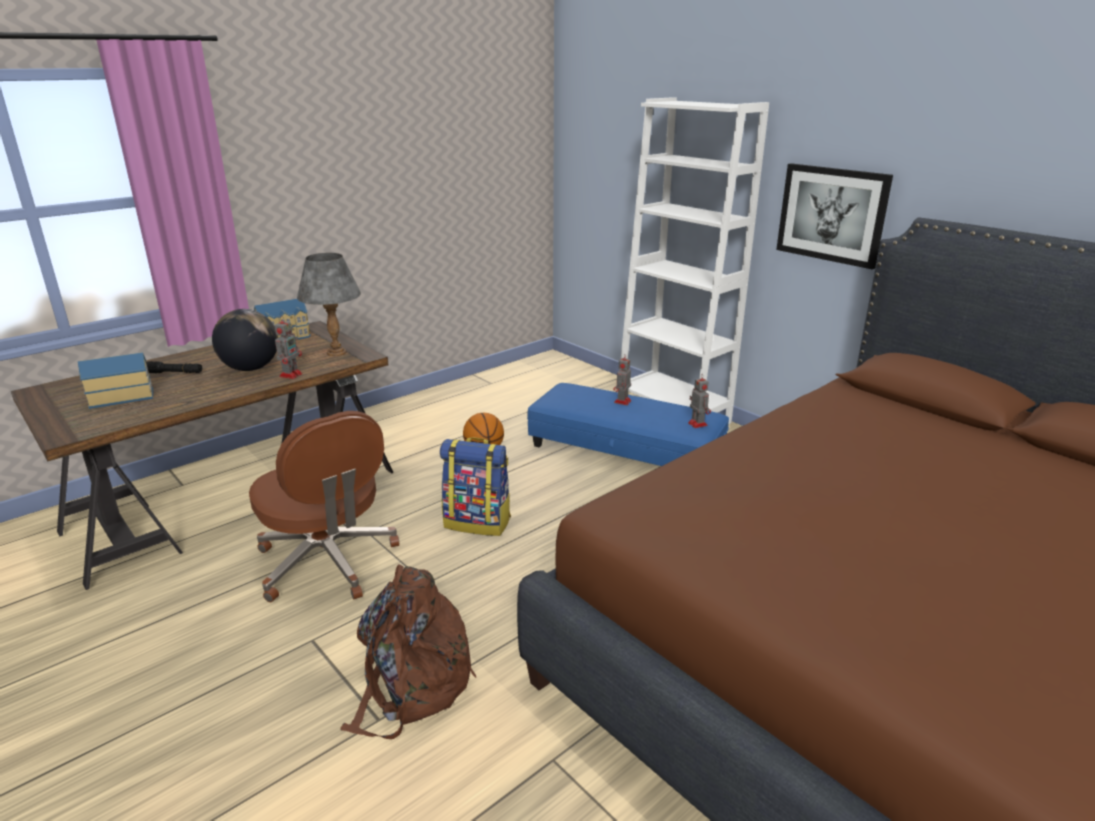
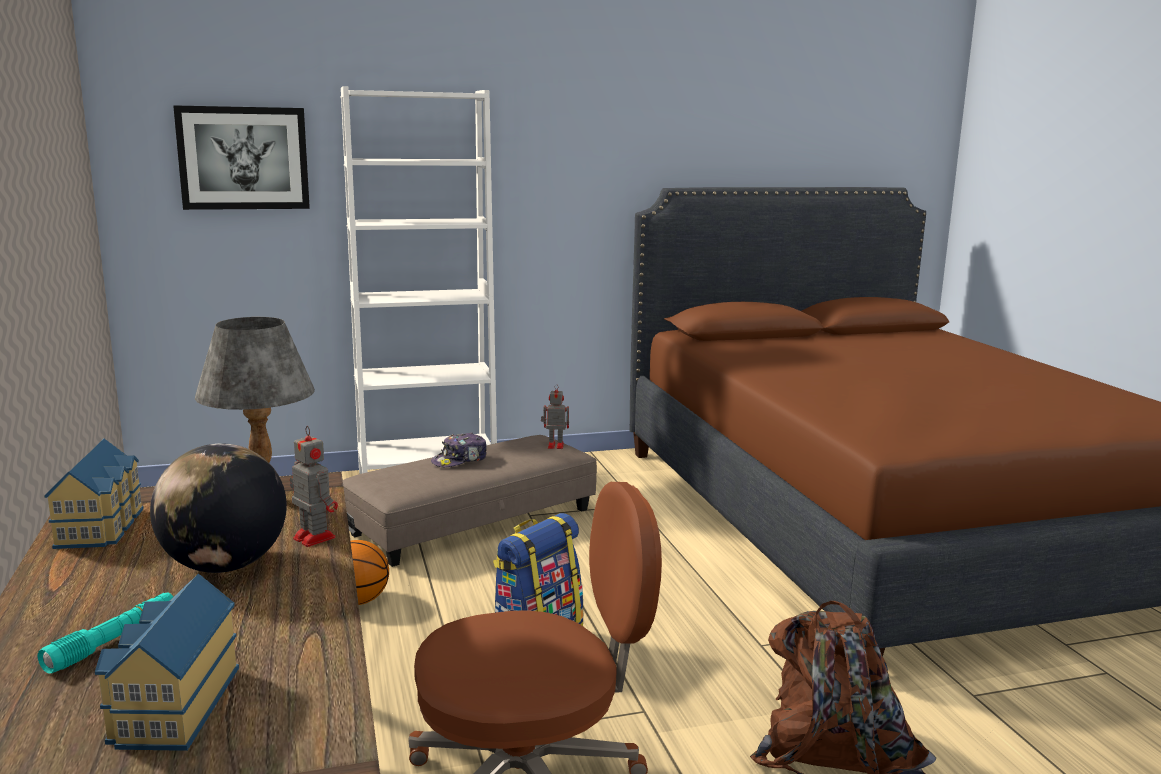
camera: 65 degrees left, 10 degrees down
black flashlight [146,361,202,373] -> turquoise flashlight [38,592,173,674]
blue ottoman [527,383,729,466] -> grey ottoman [343,435,597,567]
toy robot [614,354,631,405] -> cap [431,433,487,467]
picture [776,163,893,269] -> picture moved to [173,105,310,210]

